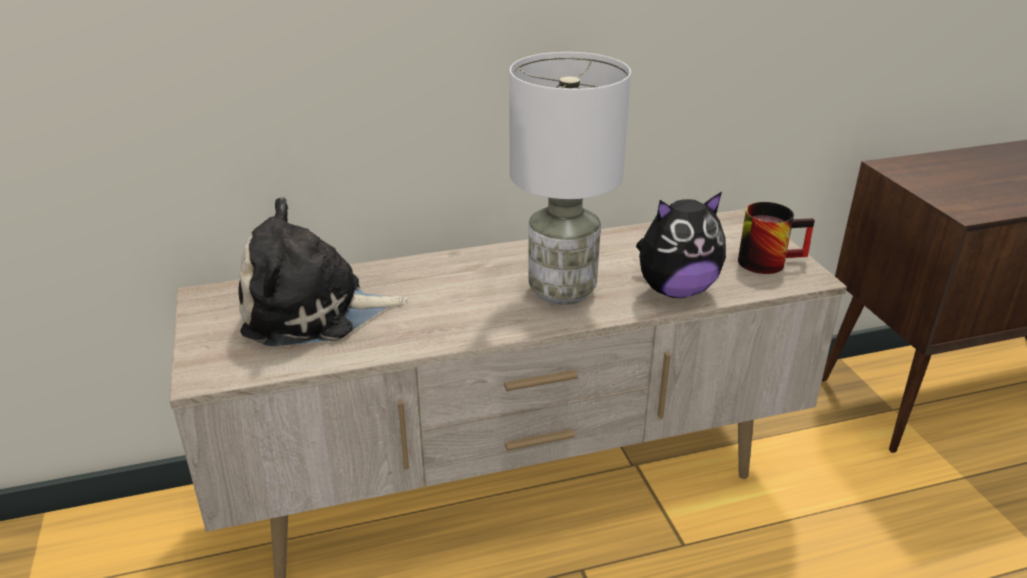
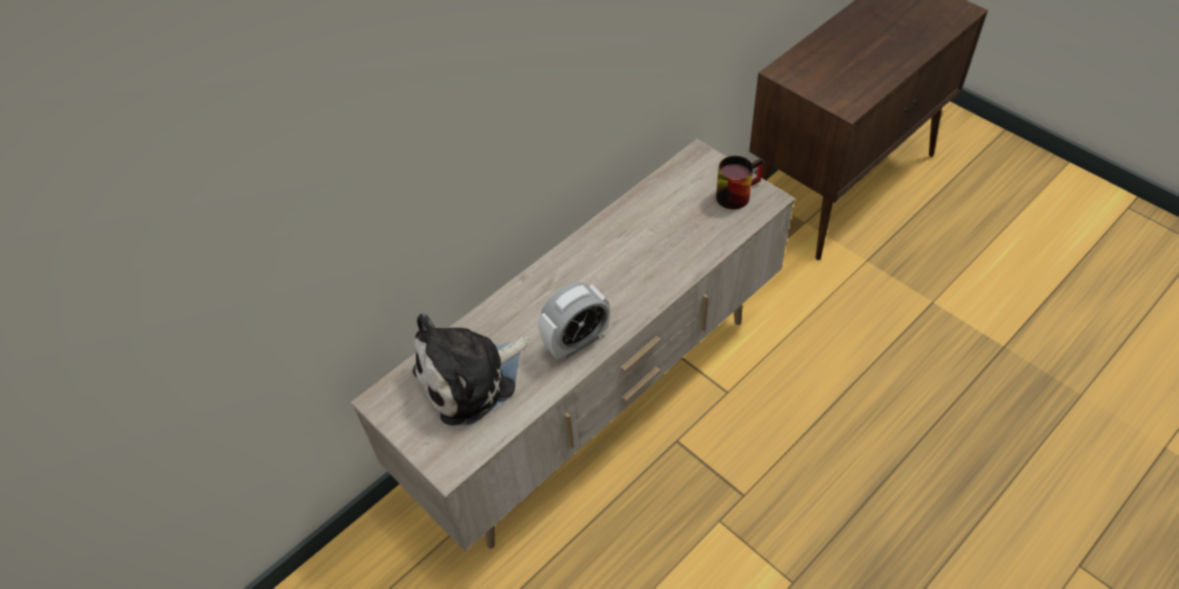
camera: 25 degrees left, 20 degrees up
white table lamp [509,52,631,305] -> none
plush toy [636,192,726,298] -> none
none -> alarm clock [539,282,610,360]

